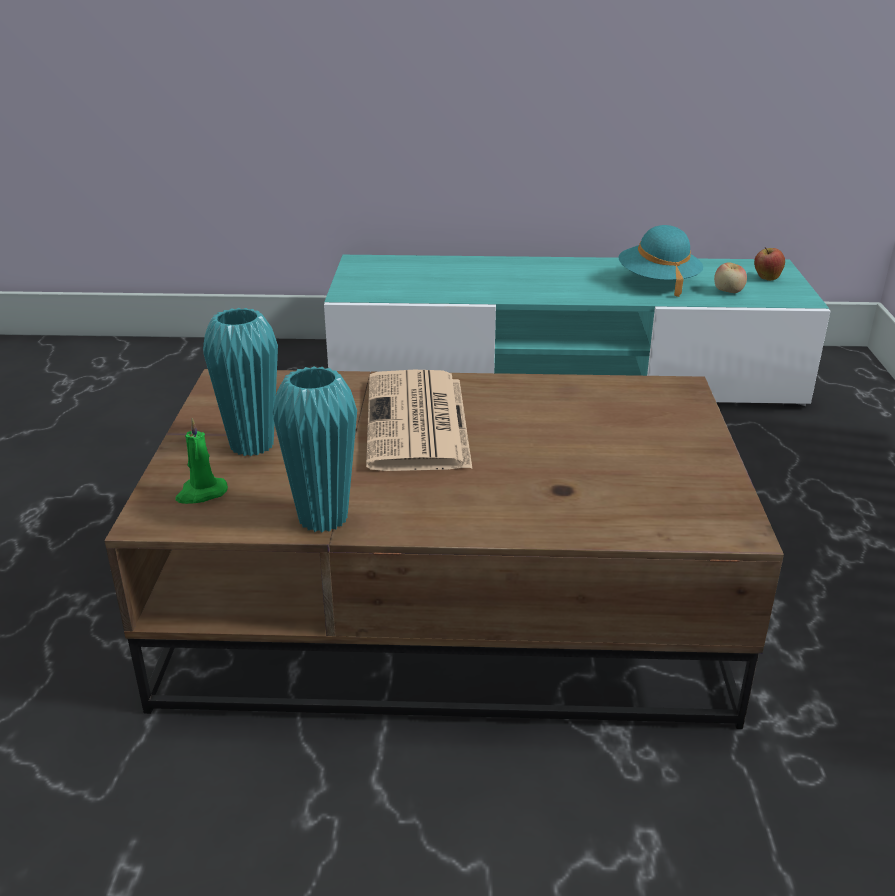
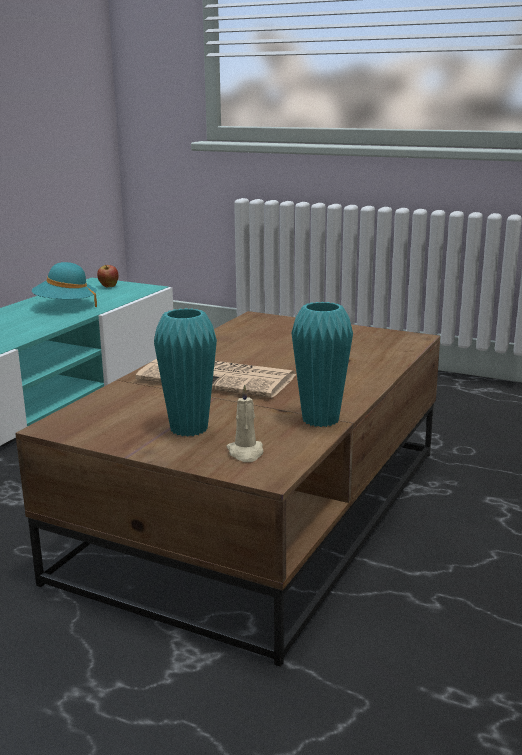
camera: 65 degrees left, 10 degrees down
green candle [175,418,228,504] -> beige candle [227,384,264,462]
apple [714,262,747,293] -> none

